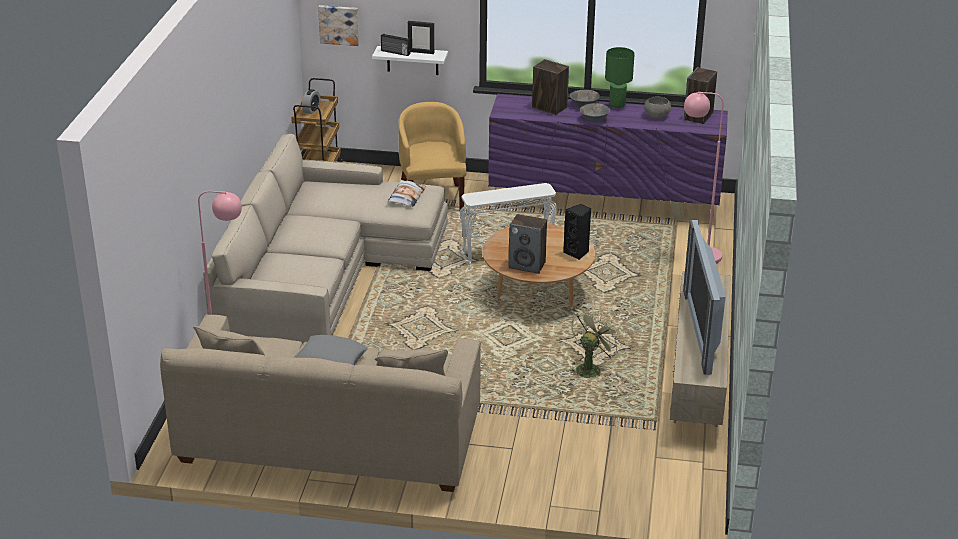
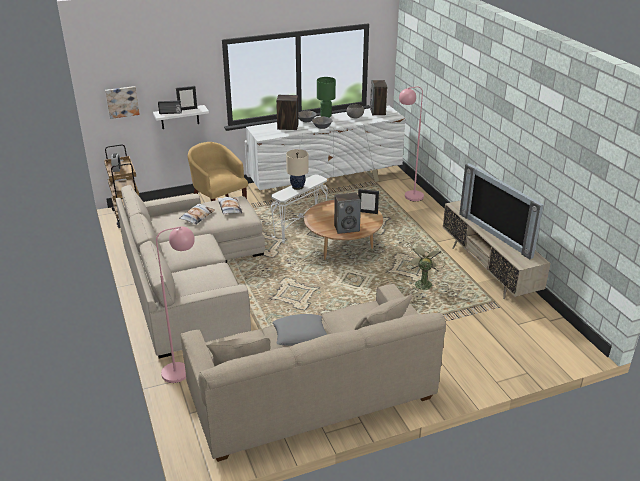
camera: 30 degrees left, 0 degrees up
purple cabinet [488,94,728,221] -> white cabinet [246,106,406,192]
black speaker [563,204,591,260] -> picture frame [358,189,379,214]
none -> pillow [179,203,215,225]
none -> beige table lamp [286,149,309,190]

